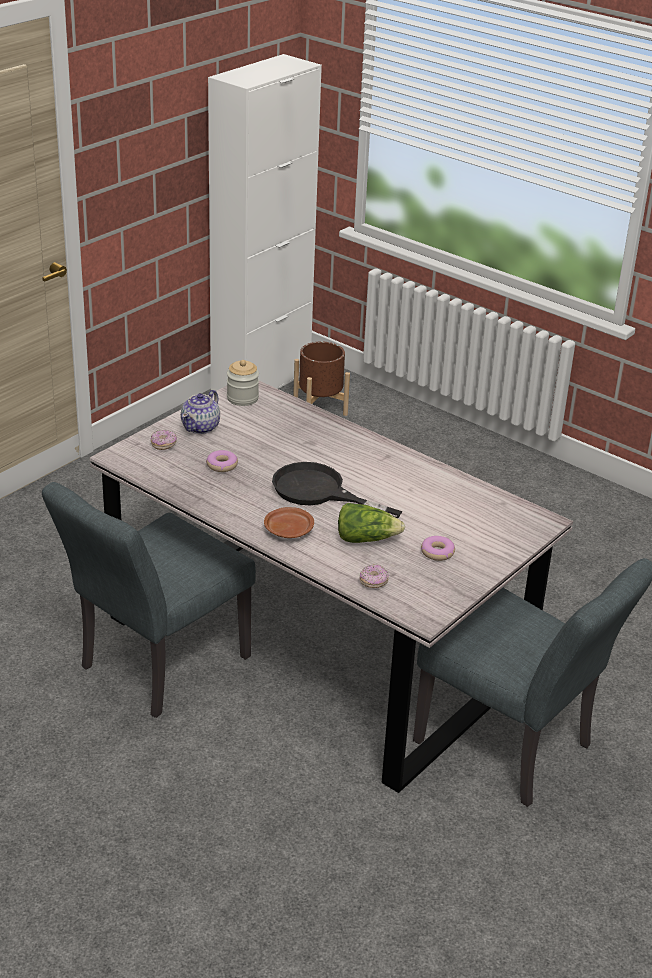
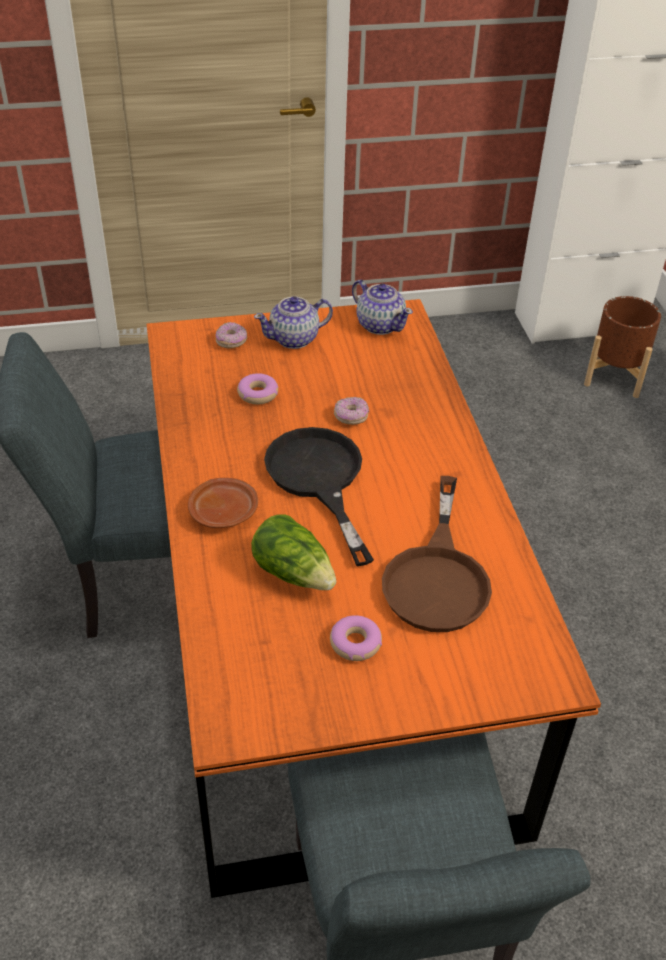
camera: 40 degrees right, 10 degrees up
grey dining table [89,381,573,793] -> orange dining table [147,299,601,898]
jar [227,360,259,406] -> teapot [352,280,413,335]
donut [359,564,389,588] -> donut moved to [334,397,369,425]
none -> brown frying pan [382,476,492,632]

